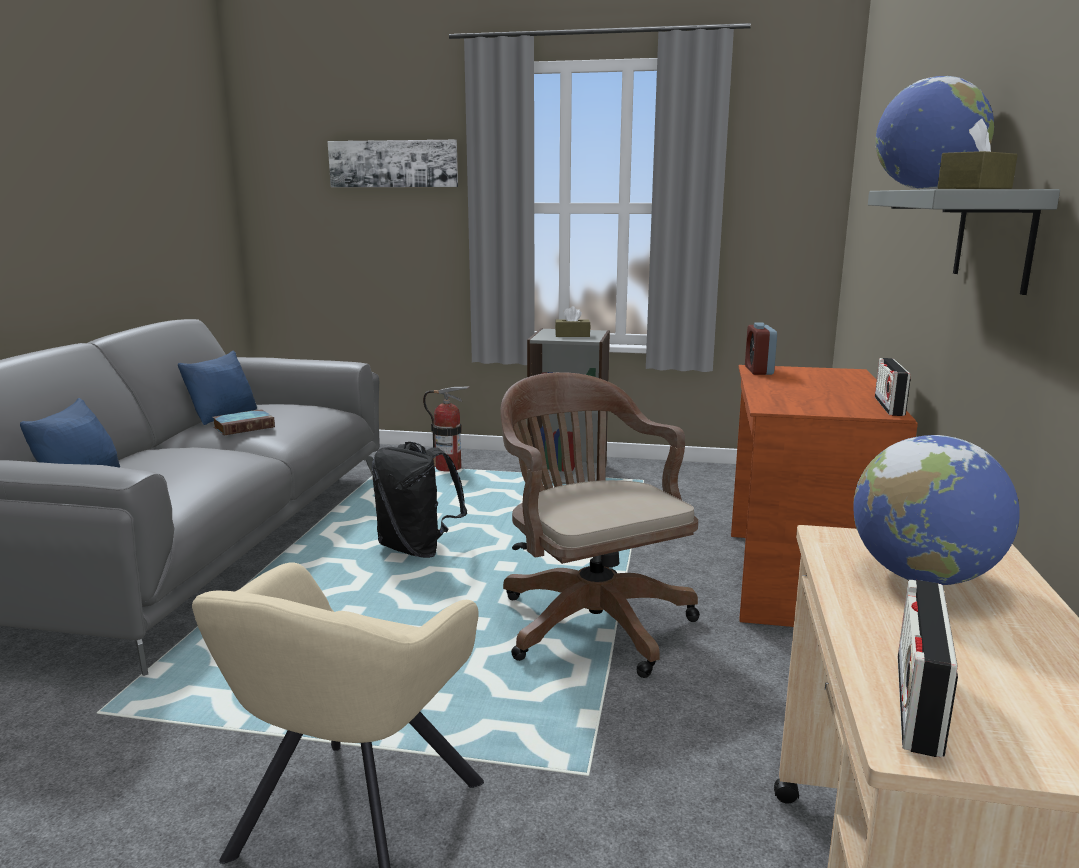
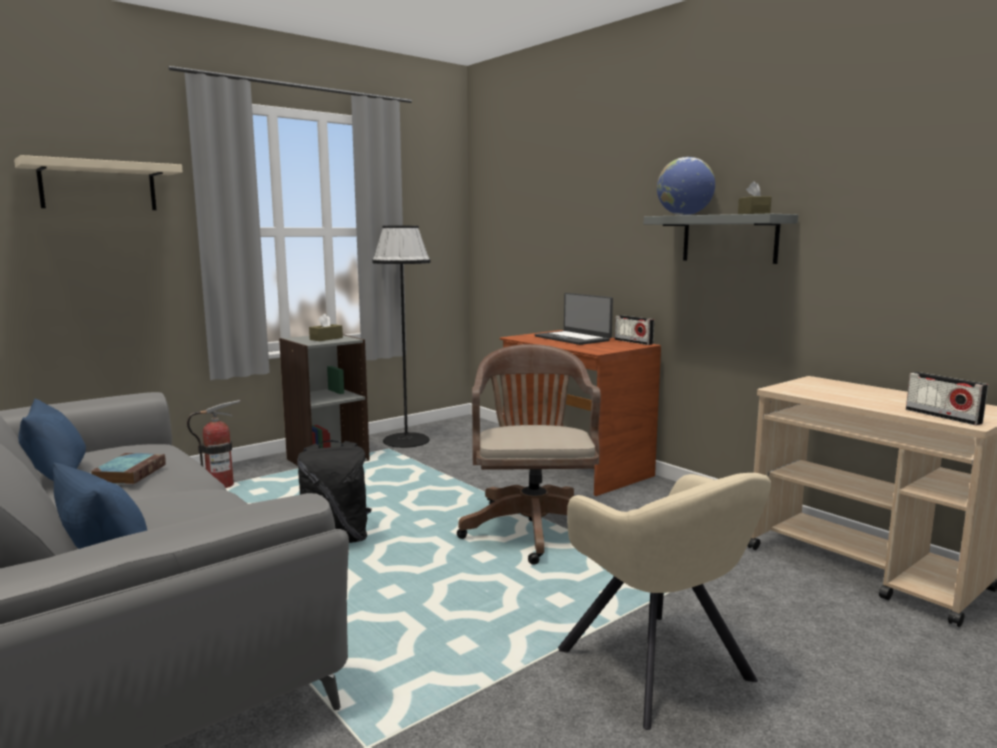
camera: 50 degrees left, 5 degrees down
picture [328,140,458,187] -> beige shelf [14,155,183,210]
brown office chair [500,372,700,678] -> brown office chair turned 75 degrees clockwise [457,344,601,565]
alarm clock [745,322,777,375] -> none
globe [853,435,1020,585] -> none
none -> black floor lamp [372,226,430,448]
none -> laptop [535,292,613,345]

